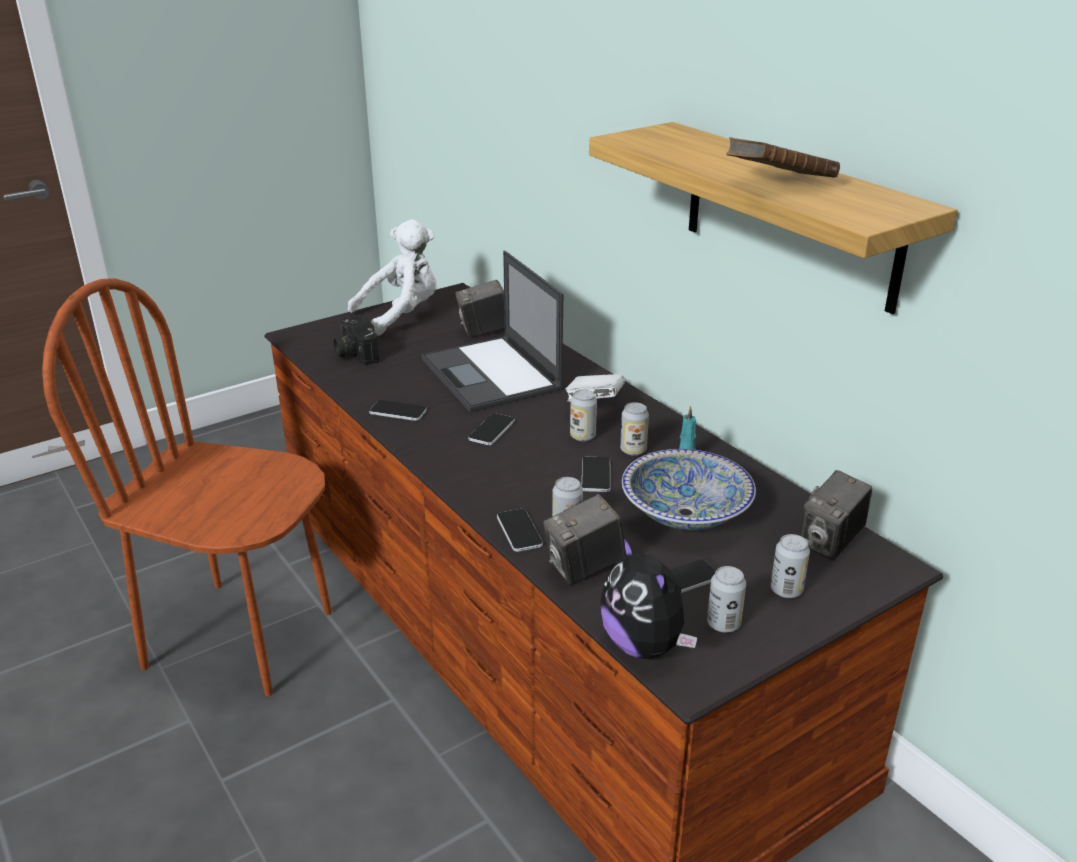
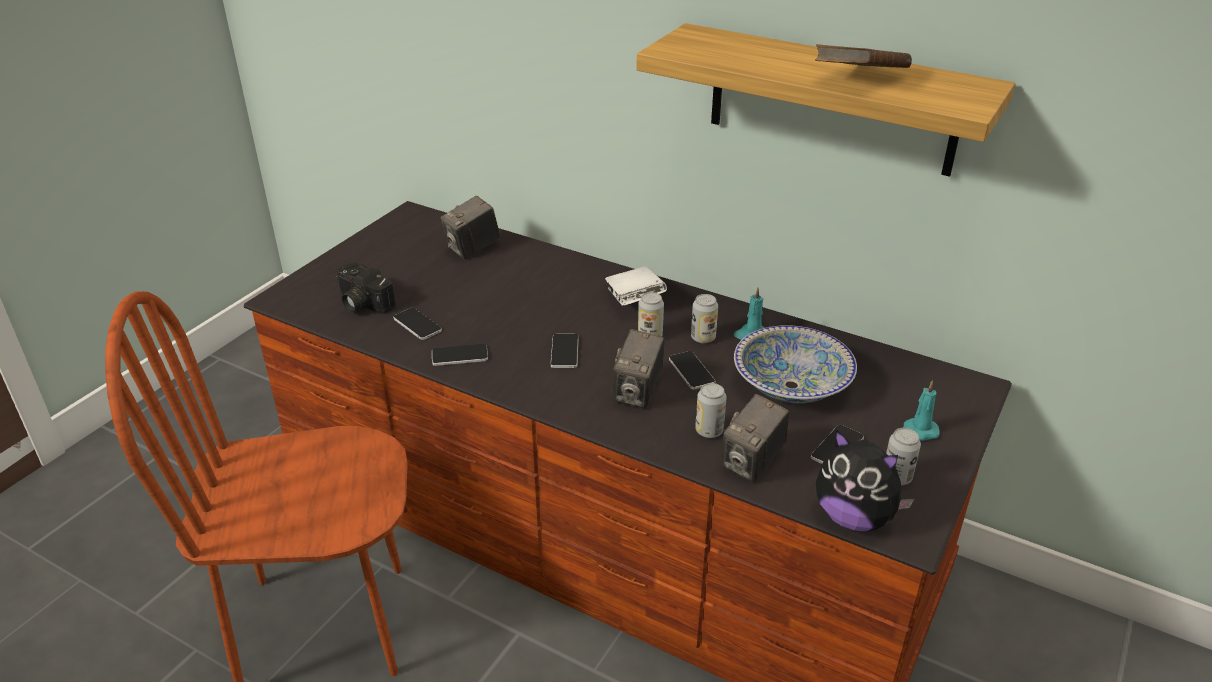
camera: 25 degrees left, 5 degrees up
white plush toy [348,220,437,336] -> none
laptop [421,251,564,412] -> none
phone [497,509,543,552] -> phone moved to [393,308,442,340]
can [771,534,810,598] -> turquoise candle [903,380,940,441]
camera [799,470,872,561] -> camera moved to [613,329,664,409]

